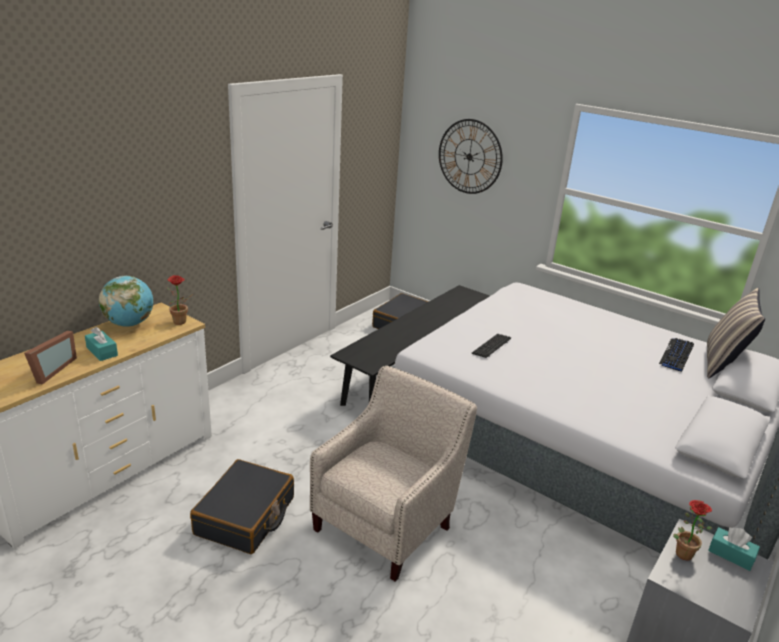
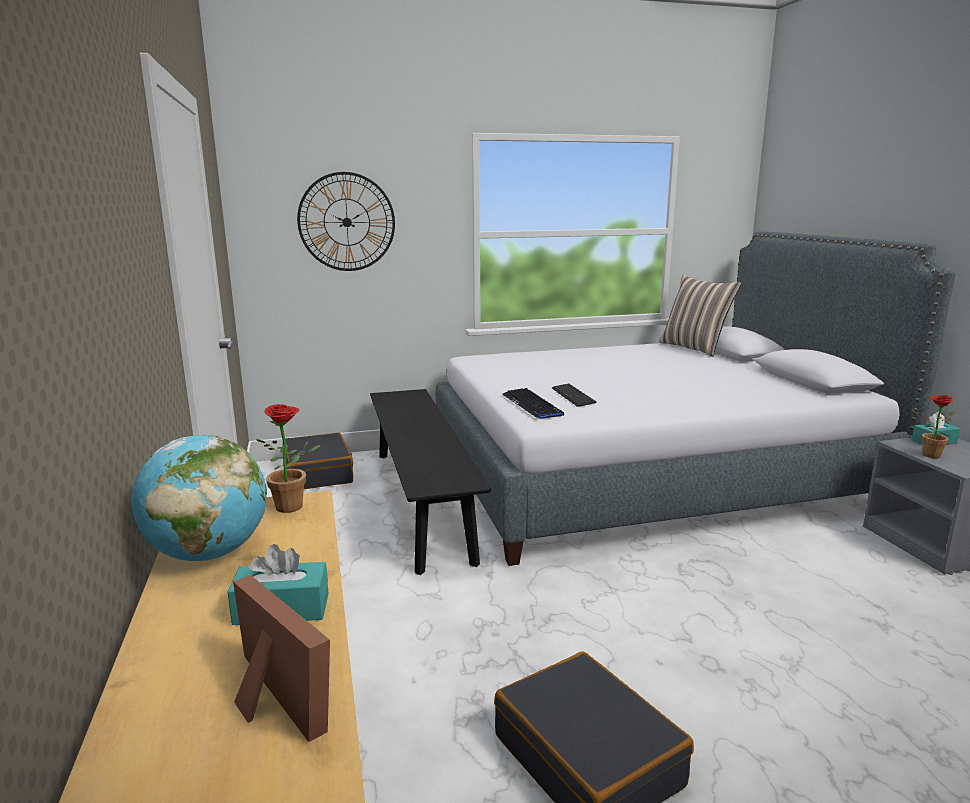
camera: 50 degrees left, 10 degrees down
beige armchair [310,366,477,581] -> none
keyboard [659,338,694,372] -> keyboard moved to [502,388,564,419]

